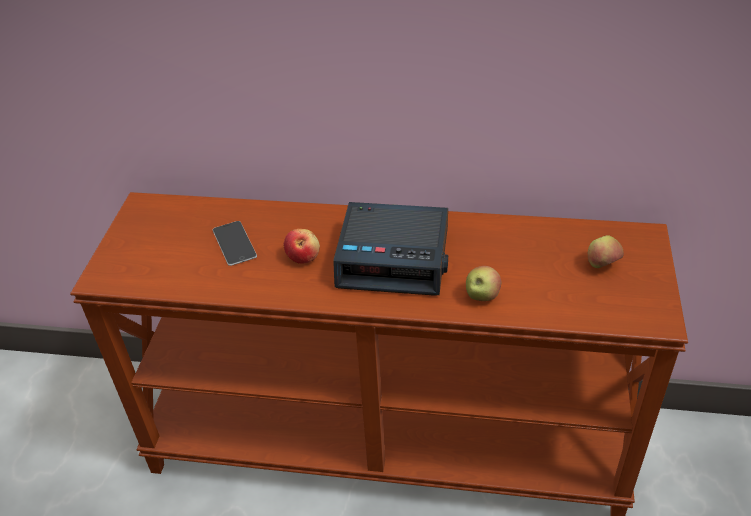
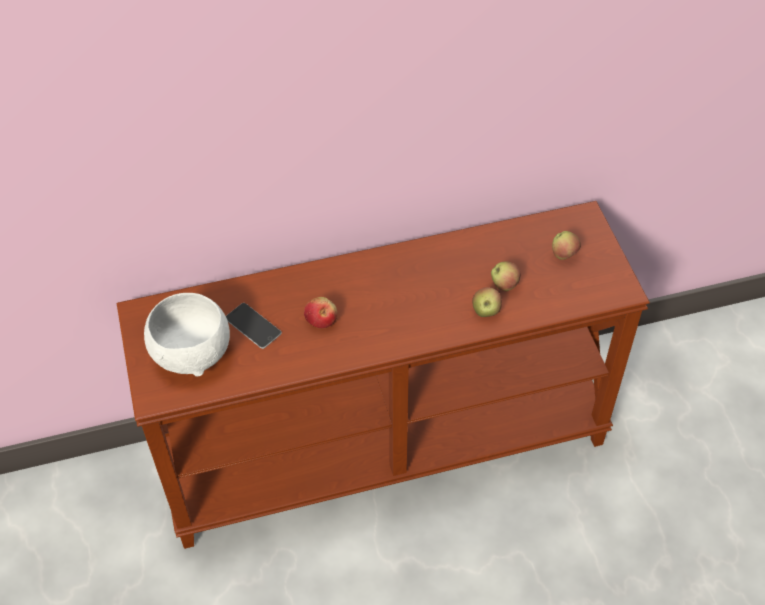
camera: 25 degrees left, 10 degrees up
alarm clock [333,202,448,296] -> none
none -> white bowl [144,293,230,377]
none -> apple [491,261,521,291]

